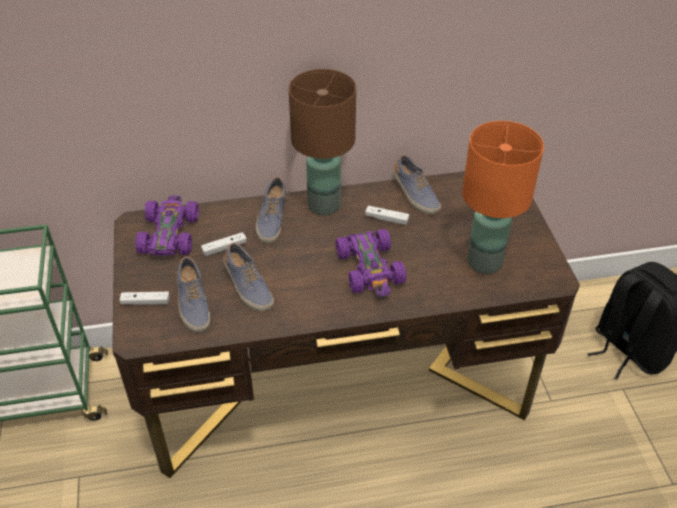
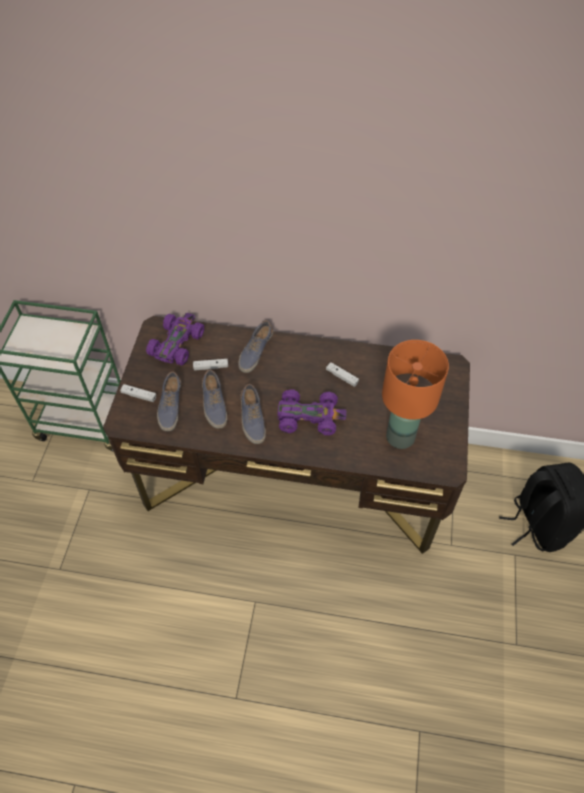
camera: 20 degrees right, 10 degrees up
brown table lamp [289,69,356,215] -> none
purple toy car [335,229,407,297] -> purple toy car turned 90 degrees counterclockwise [278,389,346,436]
shoe [393,154,441,214] -> shoe moved to [241,384,266,444]

